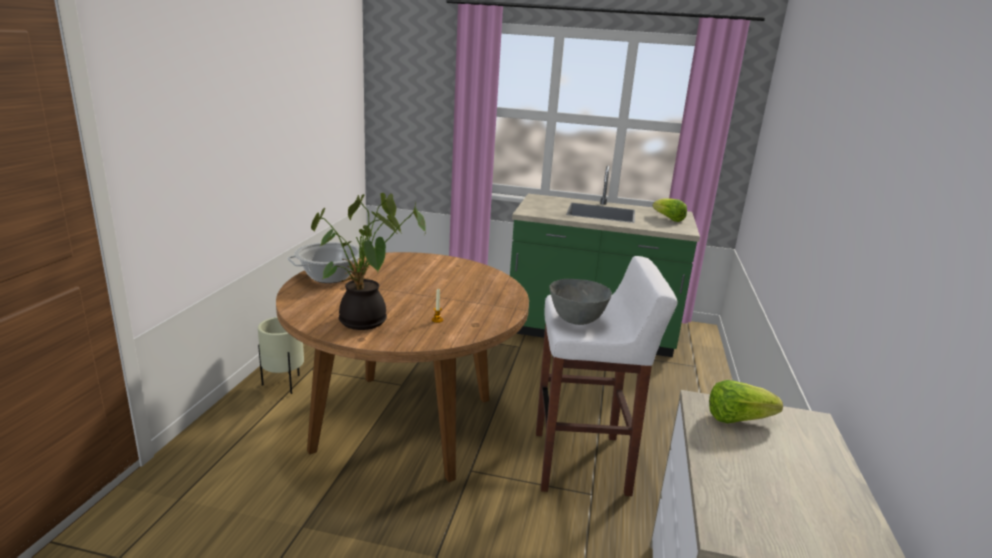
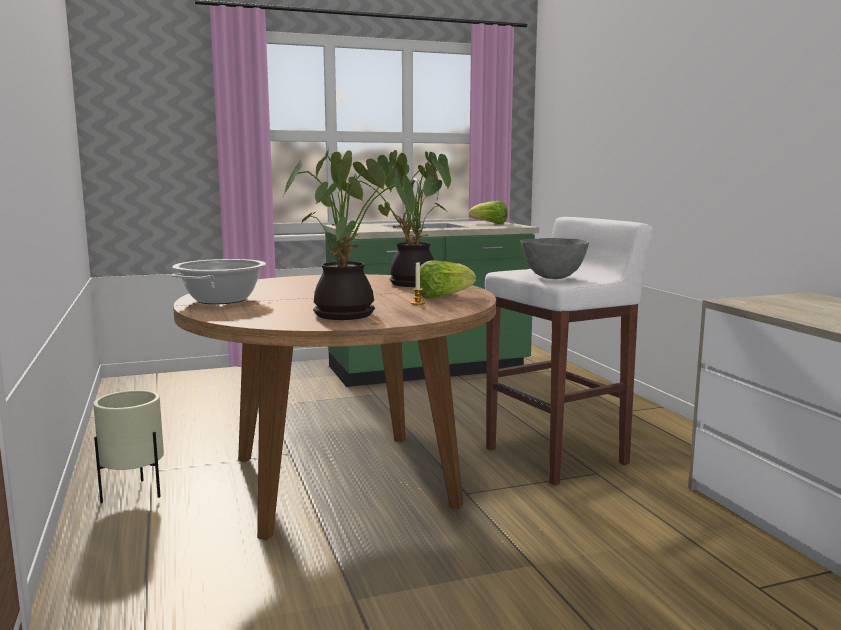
camera: 30 degrees left, 10 degrees down
lettuce [709,380,783,423] -> lettuce moved to [420,260,476,299]
none -> potted plant [346,151,451,287]

